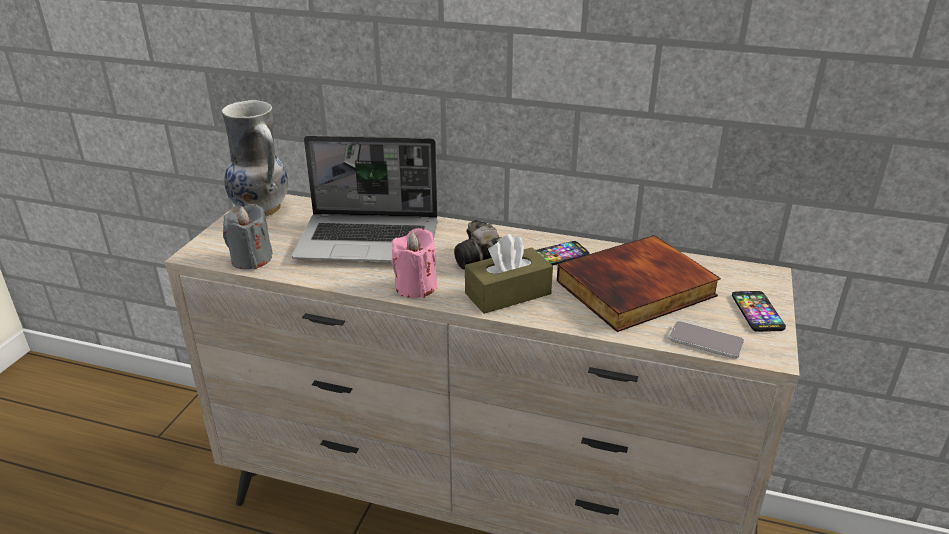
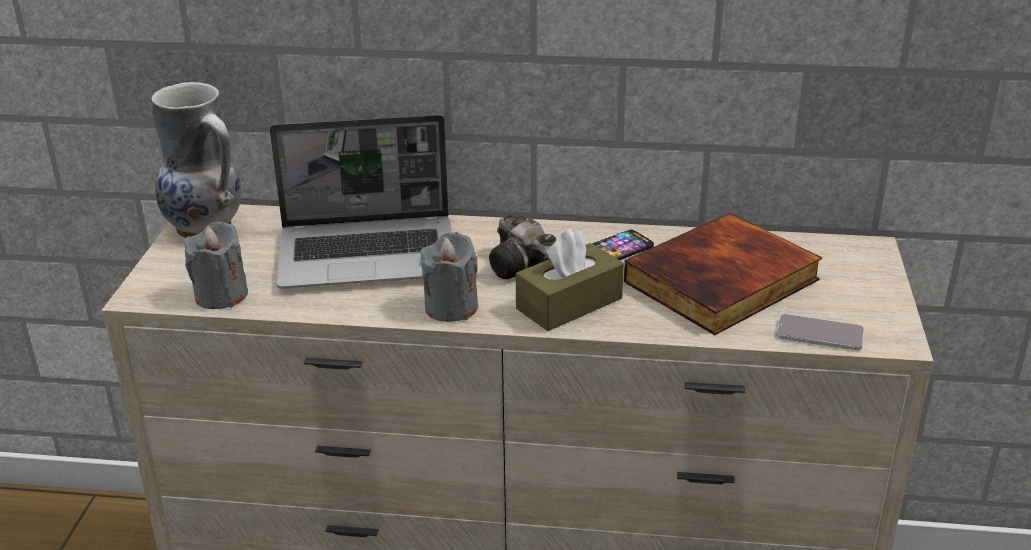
camera: 10 degrees left, 0 degrees up
pink candle [391,228,437,298] -> grey candle [420,232,478,322]
phone [732,291,786,332] -> none

